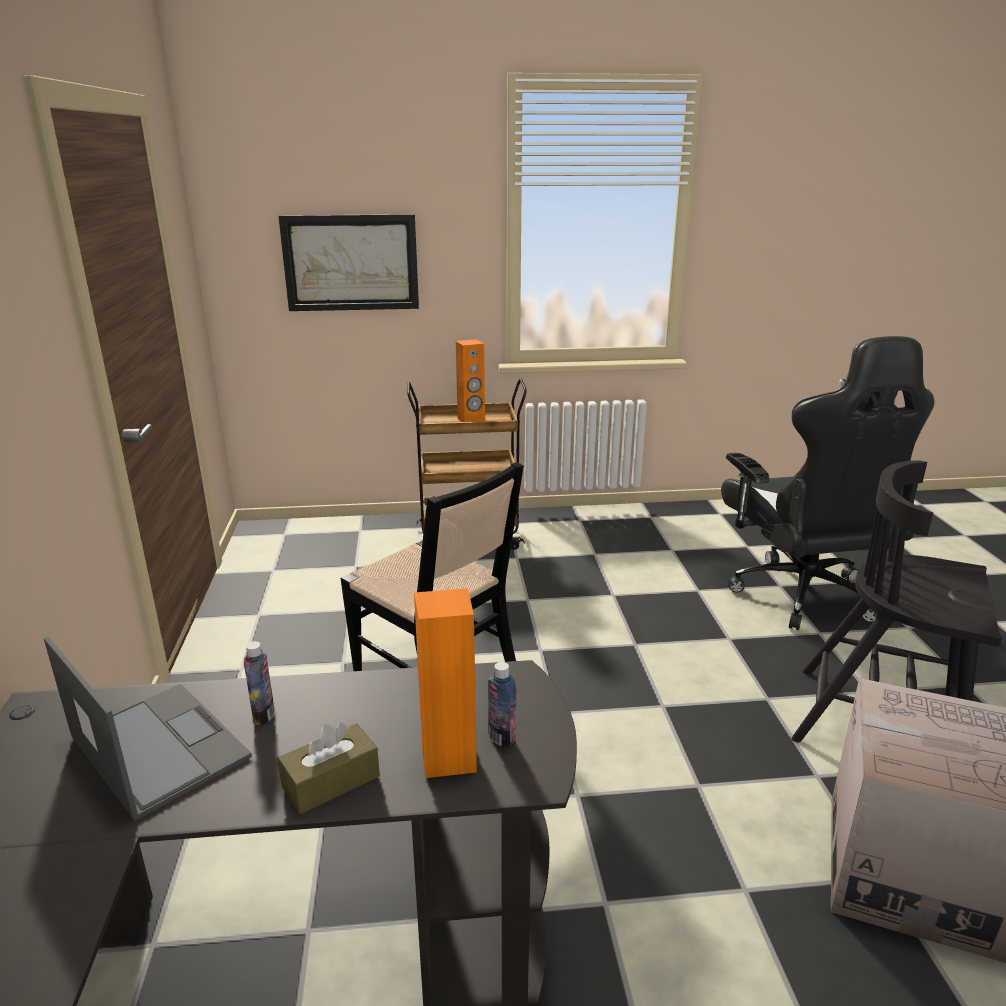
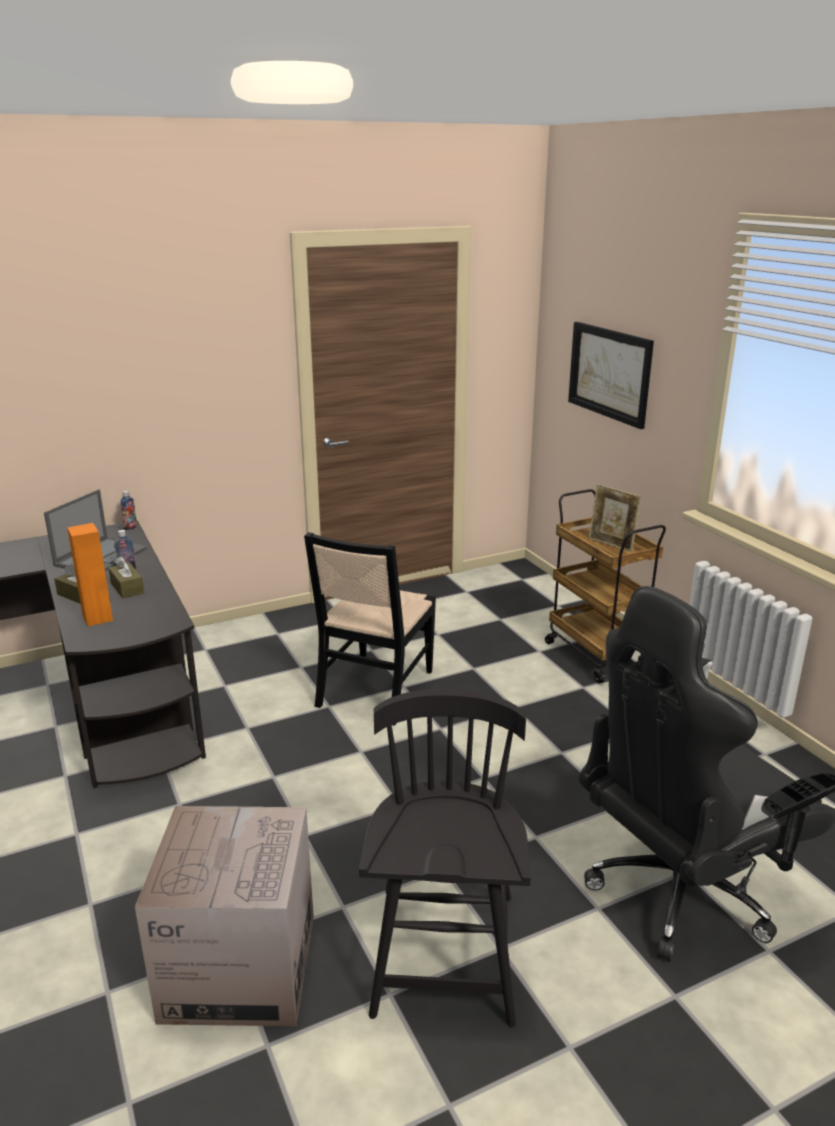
camera: 70 degrees right, 0 degrees up
orange speaker [456,339,485,422] -> picture frame [589,484,642,552]
bottle [488,662,516,748] -> bottle moved to [120,491,137,530]
none -> brown tissue box [108,556,144,598]

